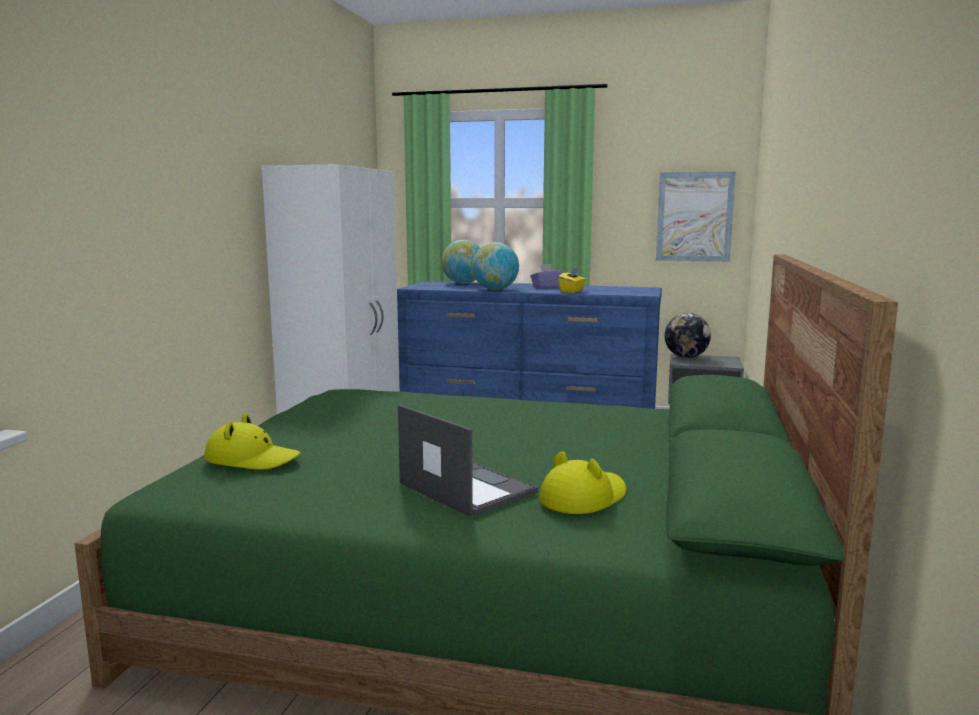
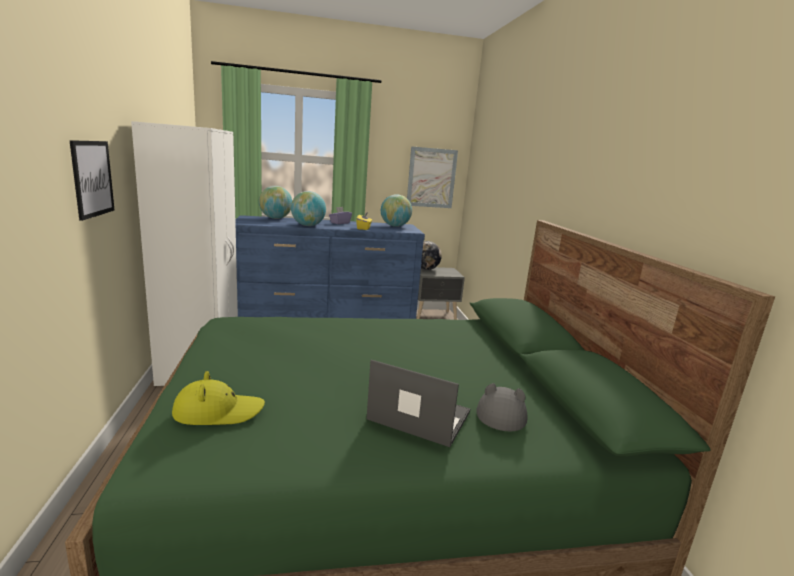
camera: 25 degrees left, 5 degrees up
yellow hat [539,451,626,514] -> grey hat [476,383,527,431]
none -> picture [69,140,115,221]
none -> globe [381,194,412,227]

